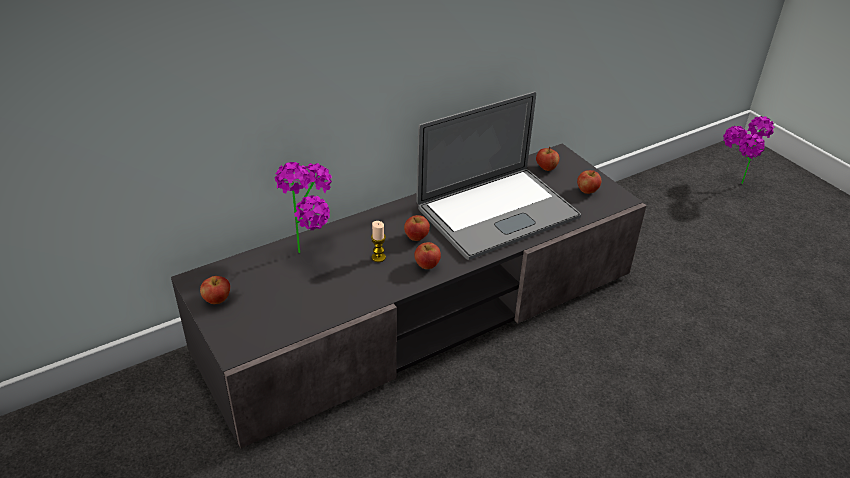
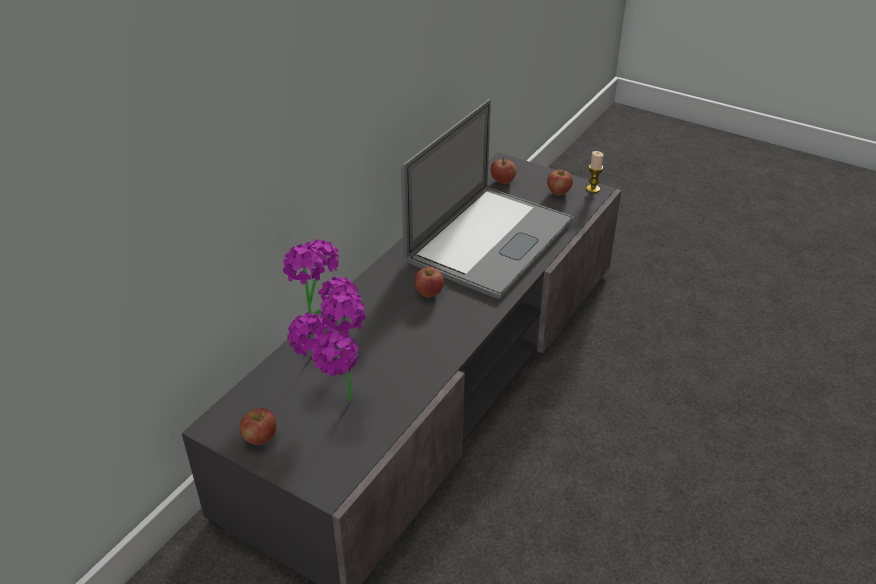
camera: 25 degrees left, 0 degrees up
candle [371,221,386,262] -> candle moved to [586,151,604,193]
apple [414,242,441,269] -> none
potted plant [723,116,774,184] -> potted plant moved to [287,291,366,402]

